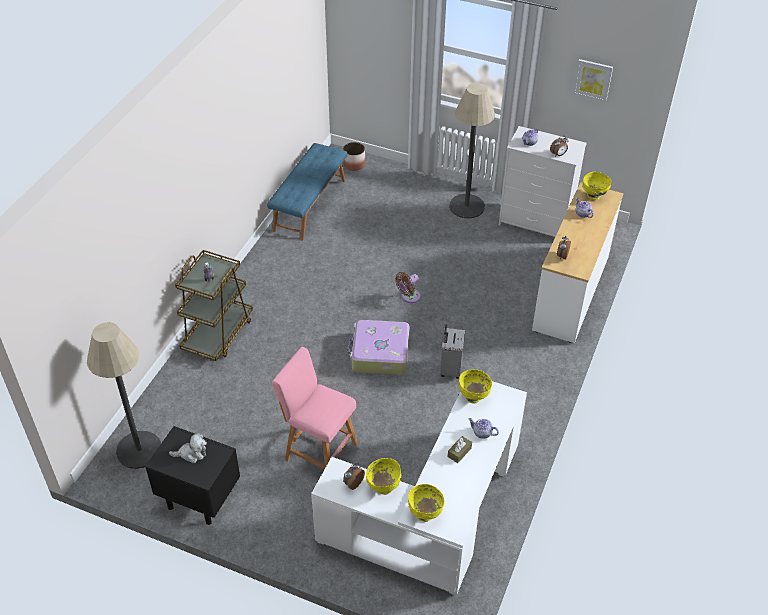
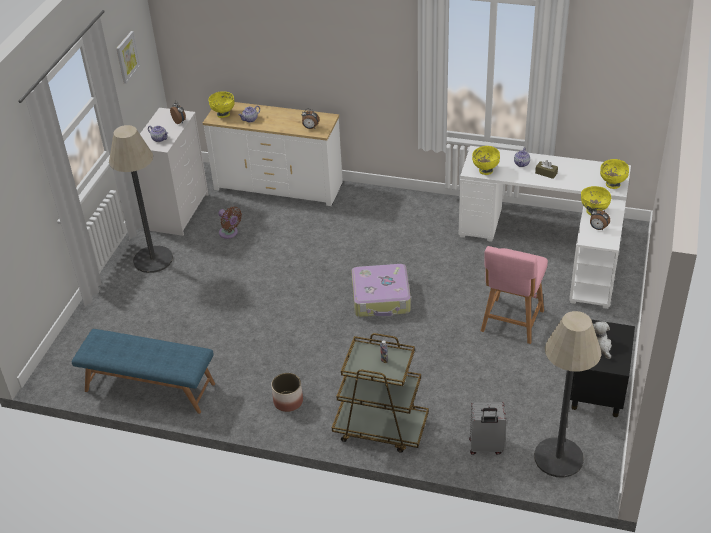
camera: 95 degrees left, 5 degrees down
planter [343,142,365,171] -> planter moved to [271,373,303,412]
brown fan [395,272,420,303] -> brown fan moved to [218,207,242,239]
grey suitcase [440,325,465,379] -> grey suitcase moved to [469,402,506,455]

